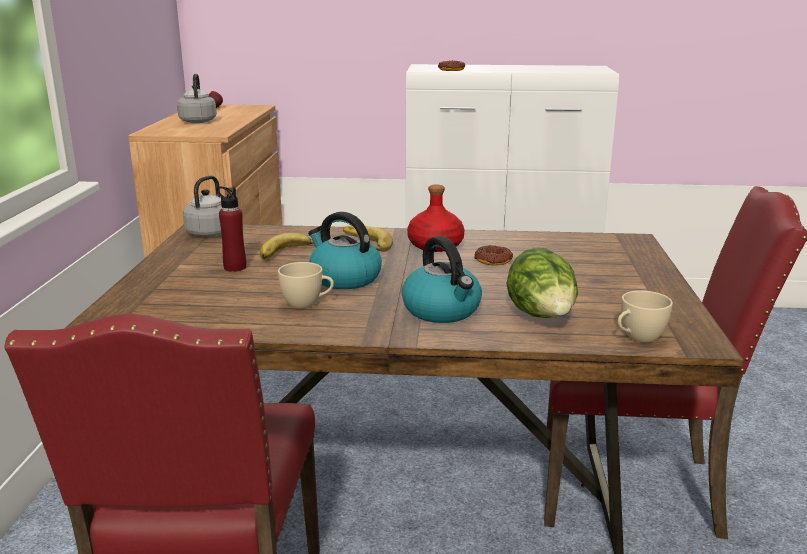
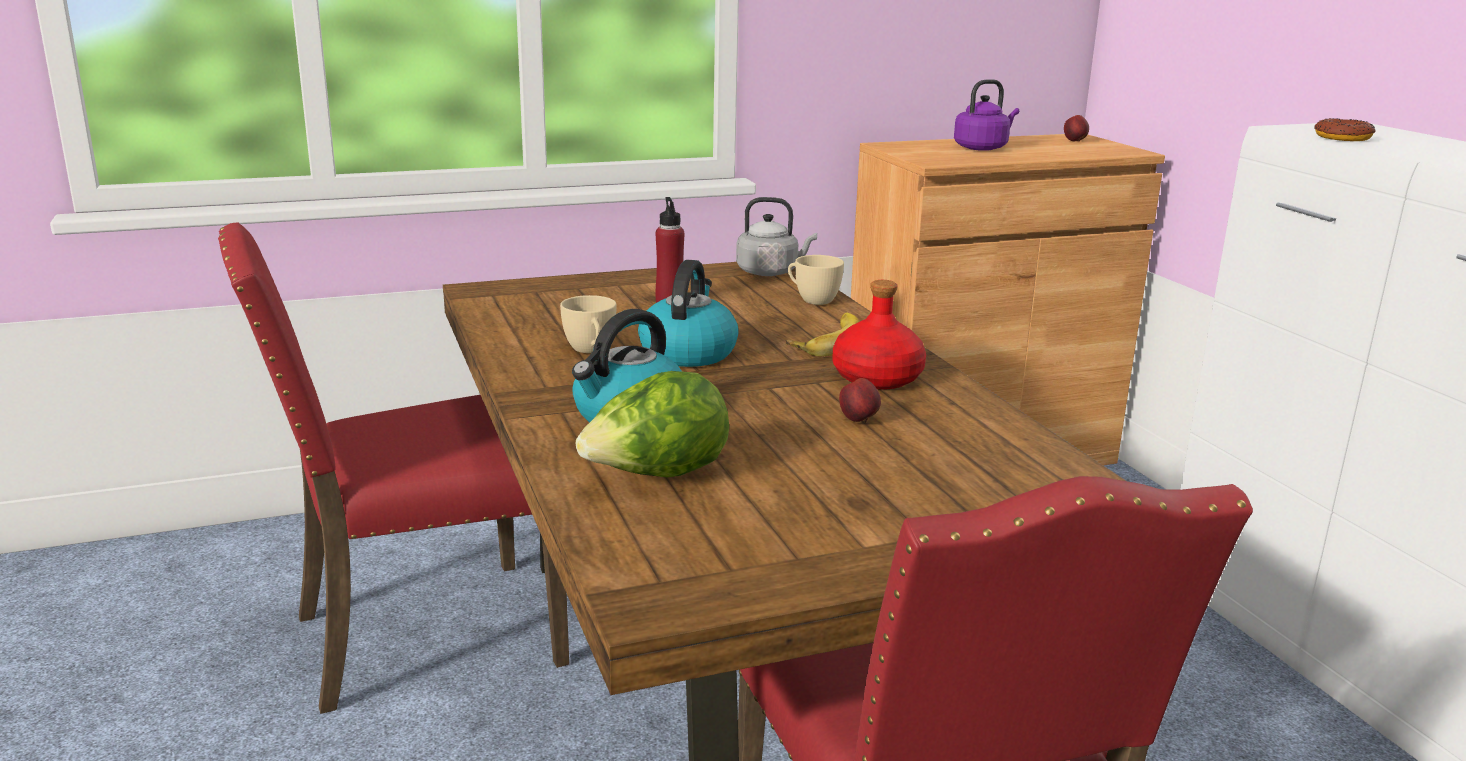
camera: 65 degrees right, 0 degrees up
grey kettle [177,74,217,123] -> purple kettle [954,79,1019,151]
banana [260,233,314,260] -> none
donut [475,245,513,266] -> apple [839,378,881,423]
beige cup [618,290,673,343] -> beige cup moved to [788,255,844,305]

